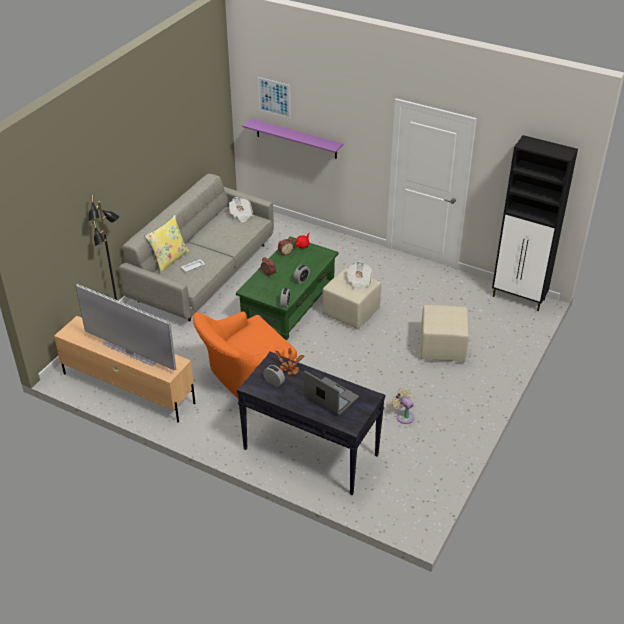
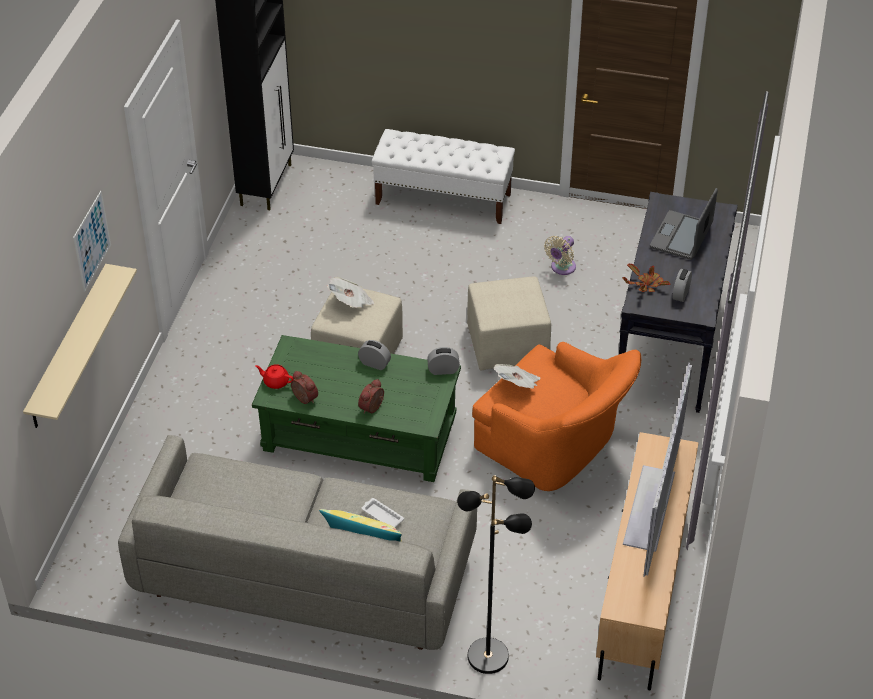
camera: 105 degrees left, 5 degrees up
newspaper [229,197,253,222] -> newspaper moved to [494,364,541,389]
purple shelf [243,119,343,159] -> beige shelf [23,264,137,428]
picture [258,77,291,118] -> picture moved to [73,191,111,292]
beige ottoman [420,305,469,362] -> beige ottoman moved to [467,276,551,370]
none -> white bench [372,129,515,224]

